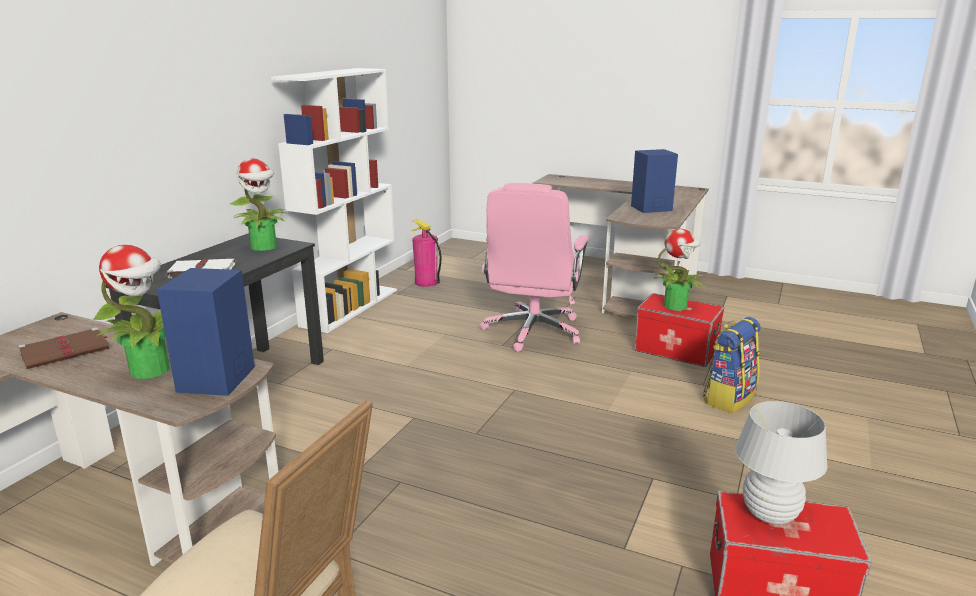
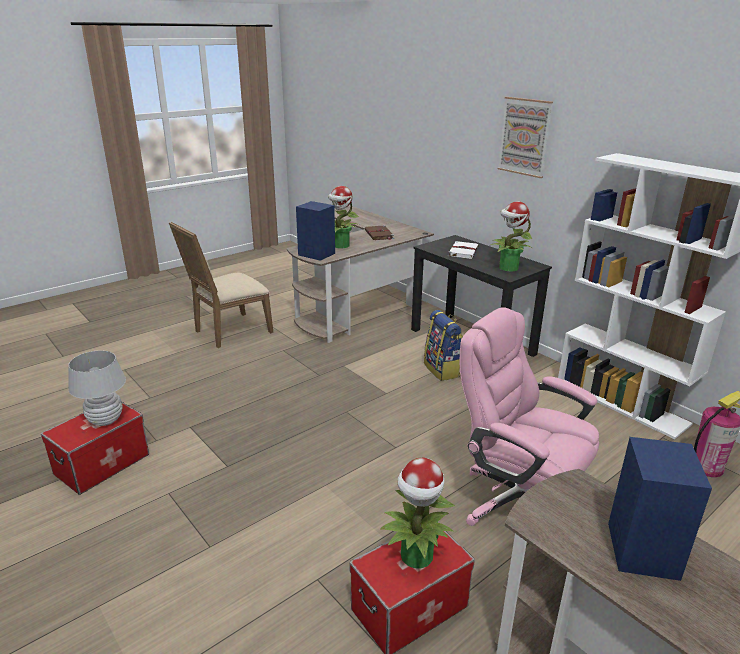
camera: 115 degrees right, 5 degrees up
backpack [703,317,760,413] -> backpack moved to [424,310,463,381]
none -> picture [498,97,553,178]

